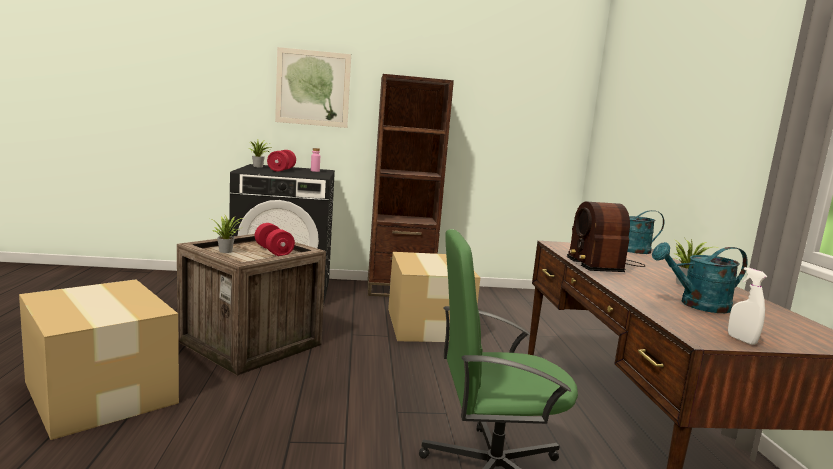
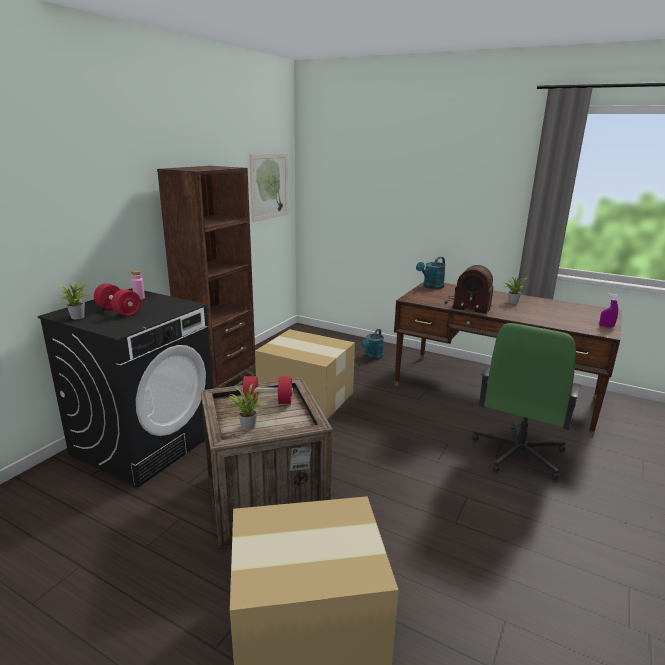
camera: 55 degrees left, 10 degrees up
picture [275,47,351,128] -> picture moved to [249,153,289,222]
turquoise watering can [652,242,748,313] -> turquoise watering can moved to [361,329,384,359]
white spray bottle [728,267,768,345] -> purple spray bottle [599,293,619,327]

